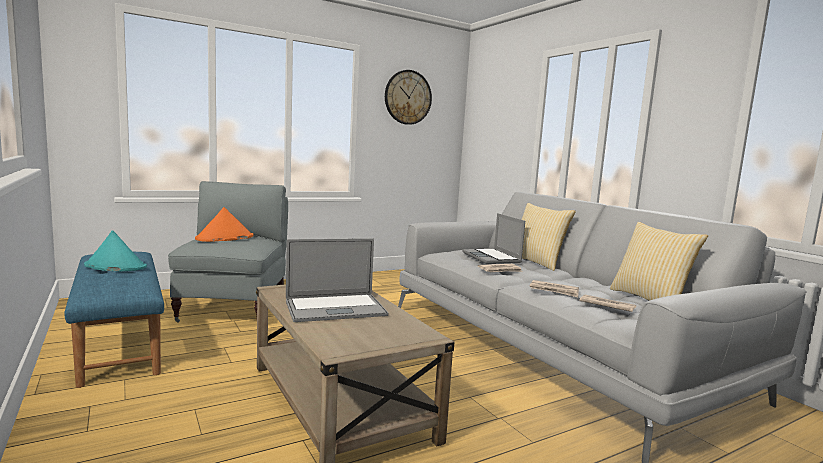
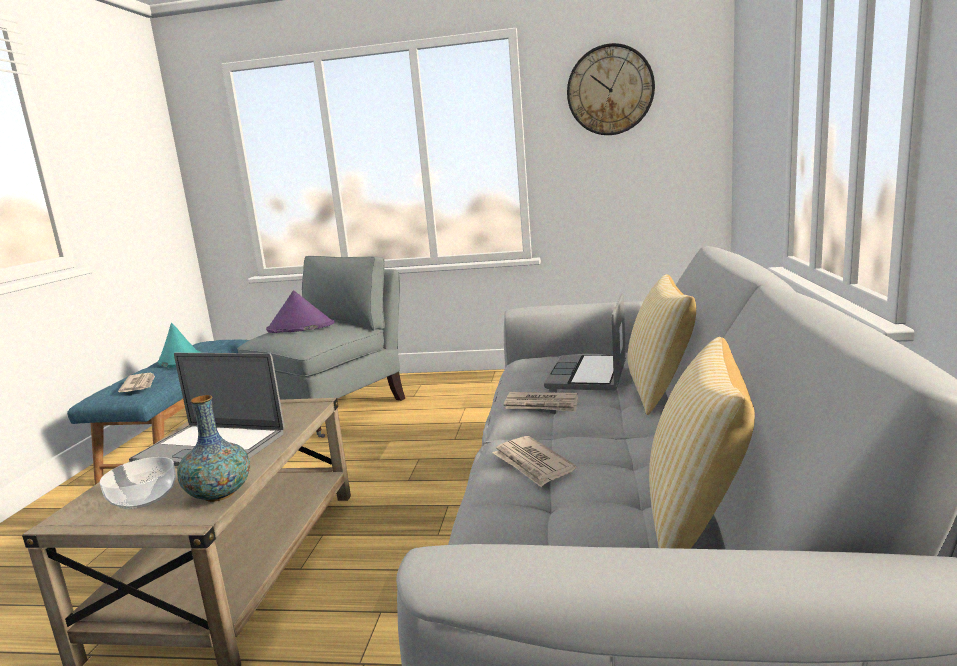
camera: 40 degrees right, 5 degrees up
orange hat [195,207,253,242] -> purple hat [266,291,335,333]
newspaper [579,295,636,312] -> newspaper moved to [118,373,155,392]
none -> bowl [100,457,176,509]
none -> vase [177,395,250,502]

